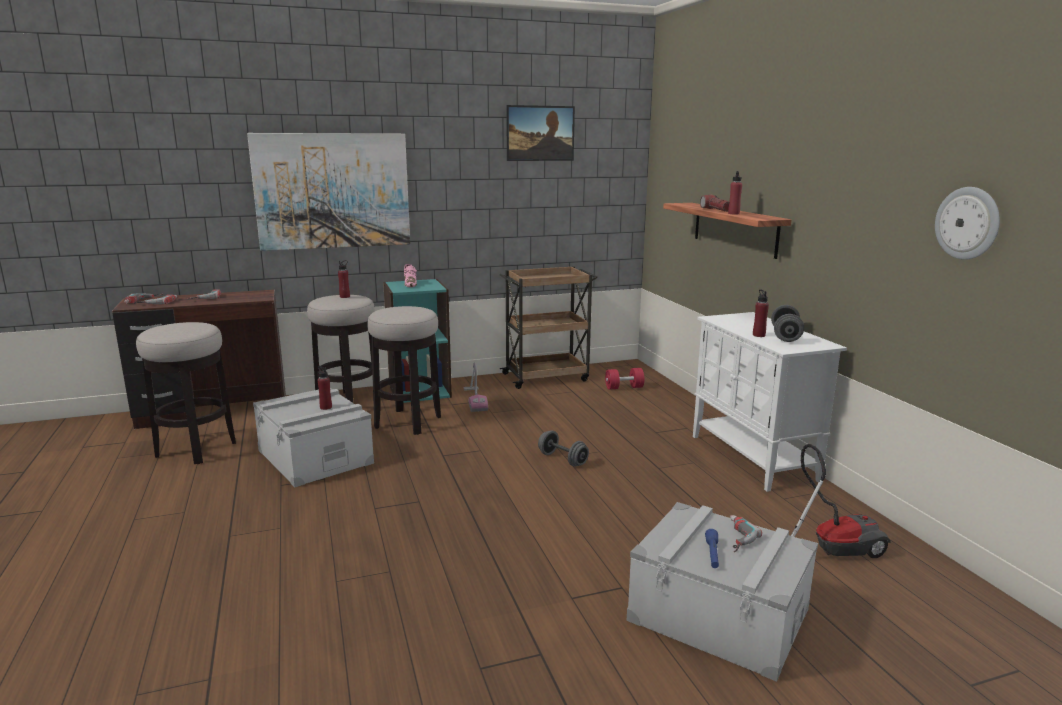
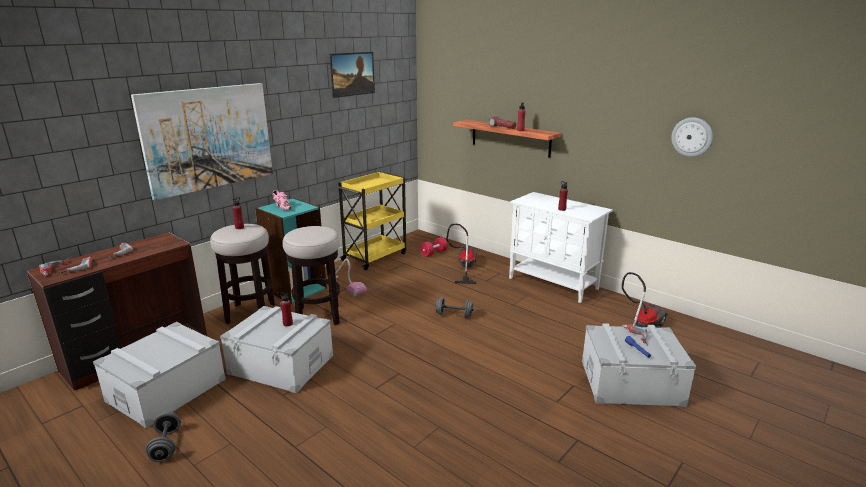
camera: 30 degrees left, 5 degrees up
stool [136,322,236,464] -> grey storage box [93,322,225,428]
brown cart [500,266,598,389] -> yellow cart [336,172,407,270]
grey dumbbell [771,305,804,342] -> grey dumbbell moved to [146,411,181,462]
none -> vacuum cleaner [446,223,477,284]

